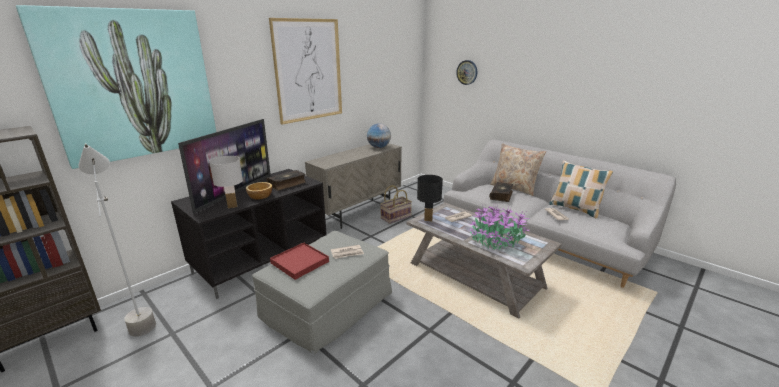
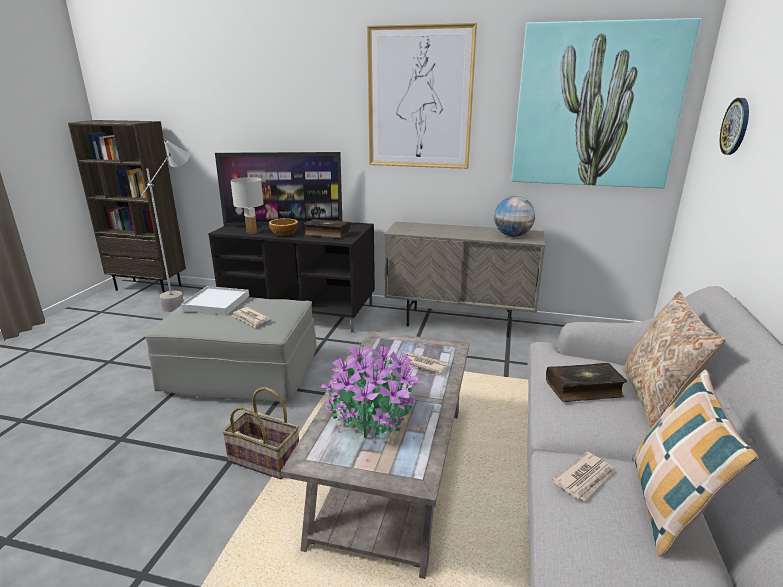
camera: 60 degrees right, 0 degrees up
picture [16,5,216,169] -> picture moved to [511,18,701,189]
red tray [270,242,329,280] -> white tray [181,286,249,315]
basket [380,185,412,224] -> basket moved to [222,387,299,479]
black table lamp [417,175,443,221] -> none

